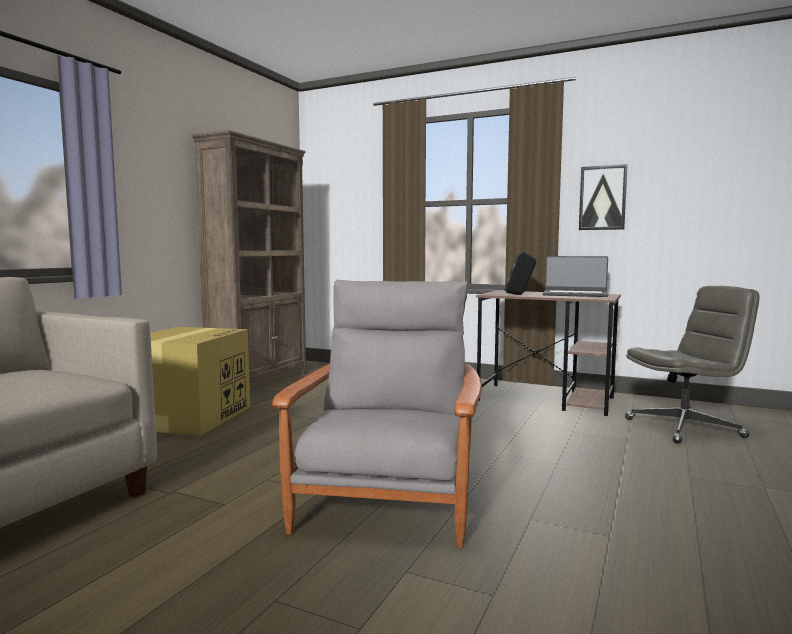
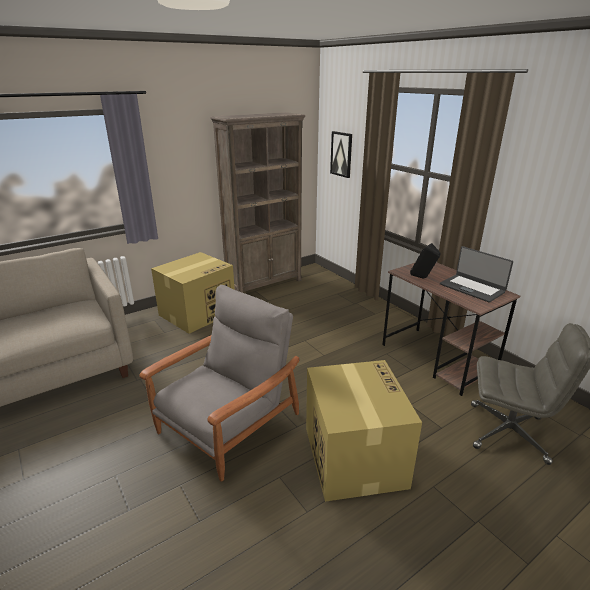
camera: 30 degrees right, 20 degrees up
picture [579,164,628,230] -> picture moved to [330,131,352,178]
none -> cardboard box [306,360,422,502]

